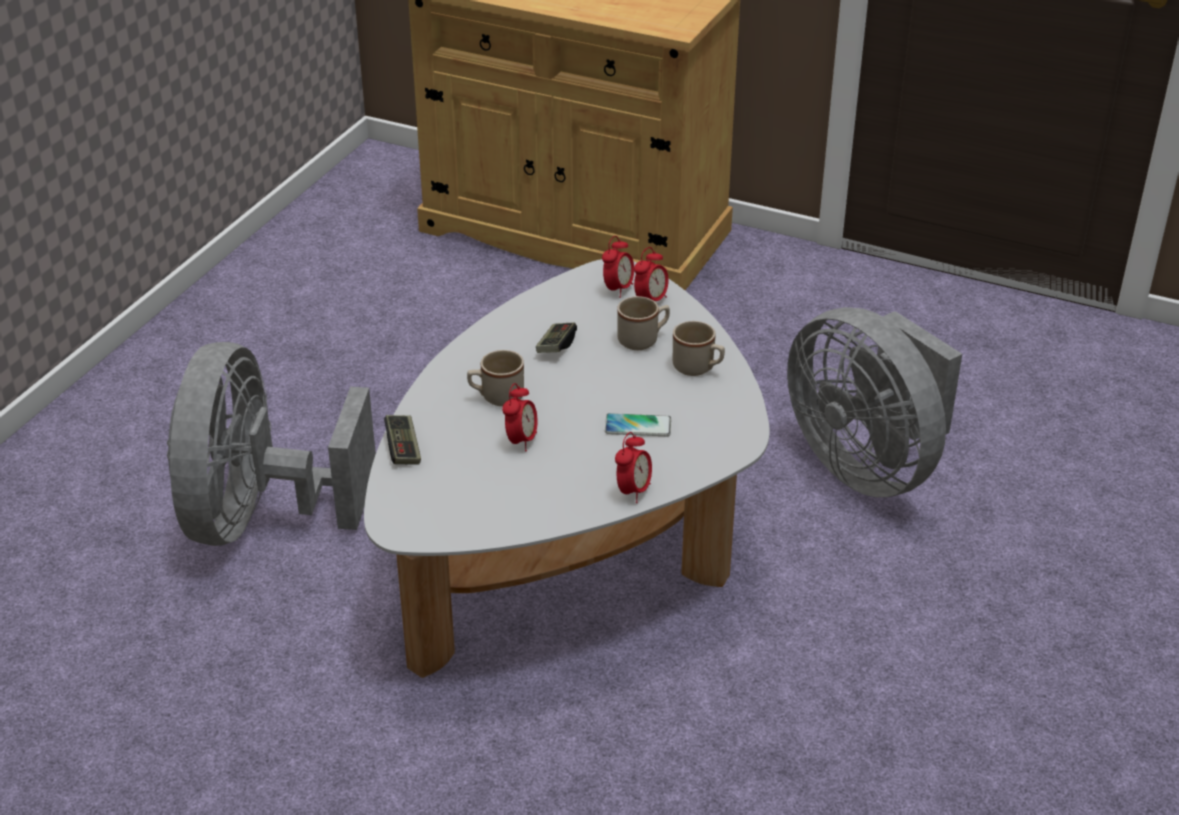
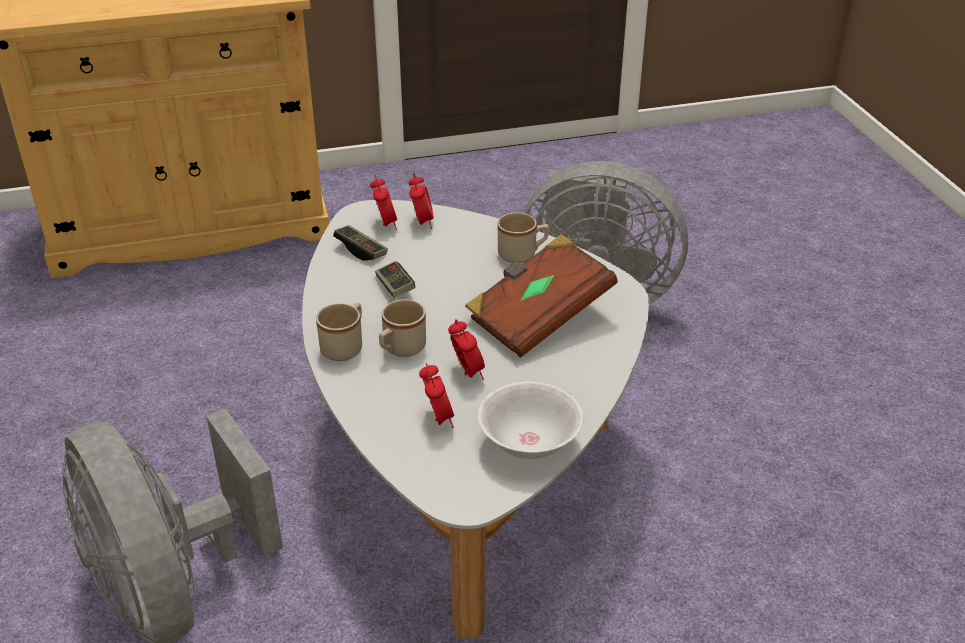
camera: 40 degrees left, 0 degrees up
game controller [384,415,421,465] -> game controller moved to [333,225,388,261]
phone [605,413,671,436] -> brown book [465,234,618,358]
alarm clock [615,432,652,503] -> alarm clock moved to [419,363,454,428]
beige mug [617,296,670,350] -> beige mug moved to [316,302,362,361]
none -> white bowl [478,381,583,459]

